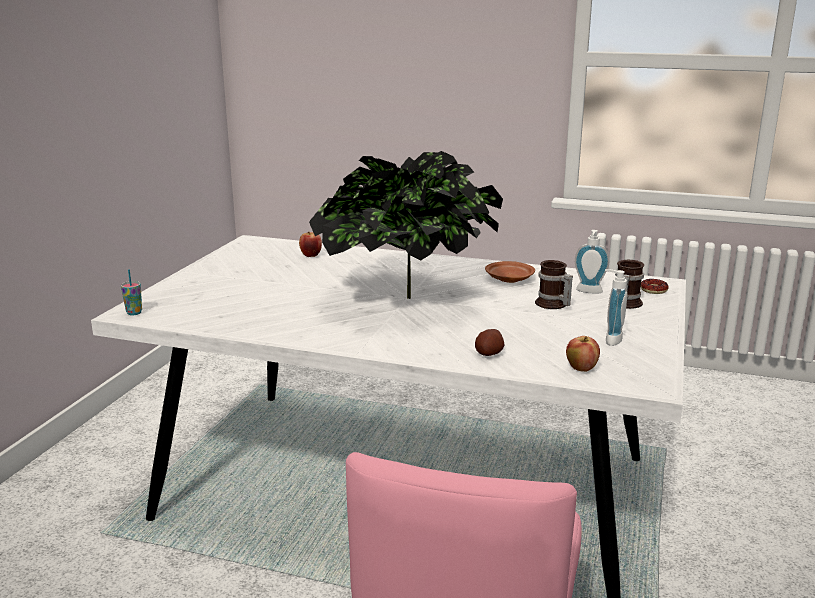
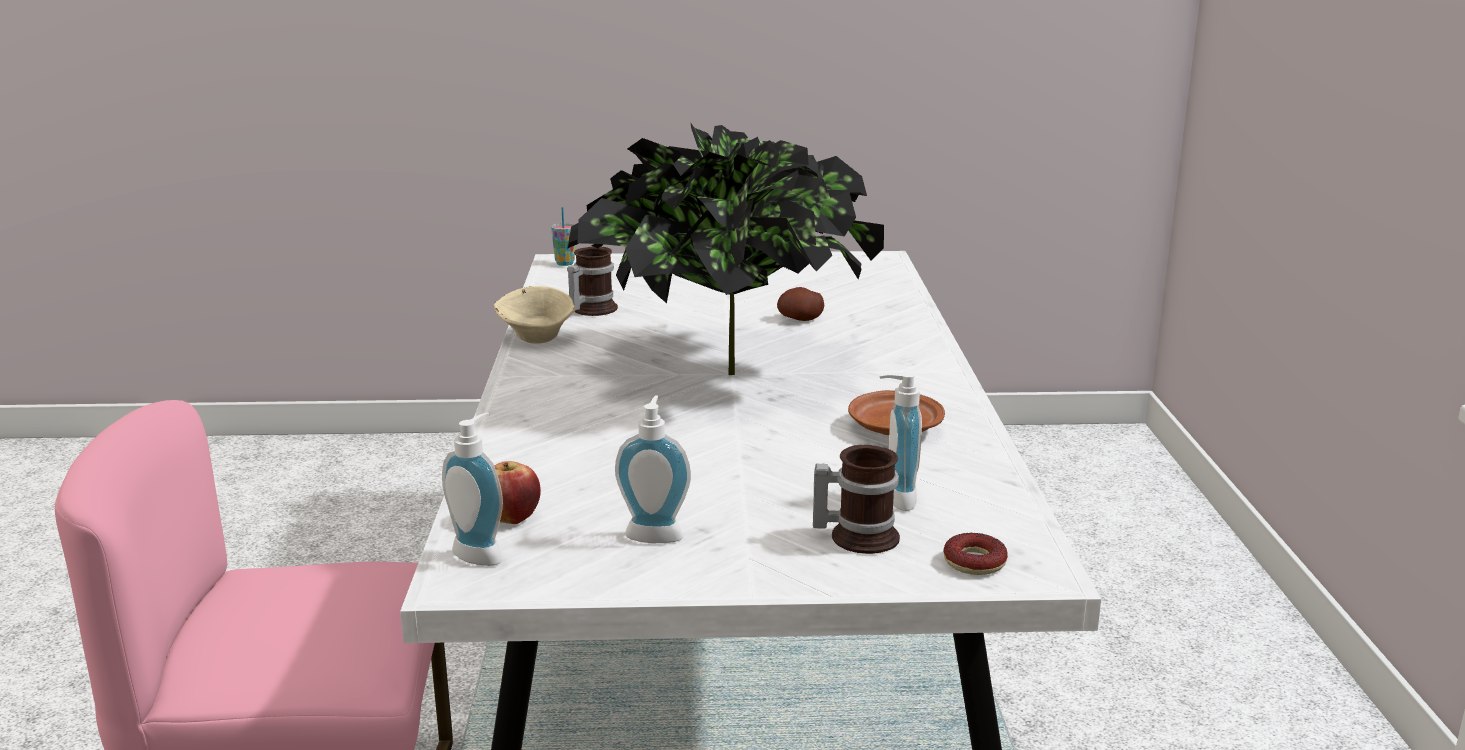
camera: 70 degrees right, 0 degrees up
apple [299,232,322,257] -> none
potato [475,329,504,356] -> potato moved to [777,287,824,321]
mug [535,260,573,309] -> mug moved to [567,247,618,316]
none -> soap dispenser [442,413,503,566]
none -> beige bowl [494,286,576,343]

